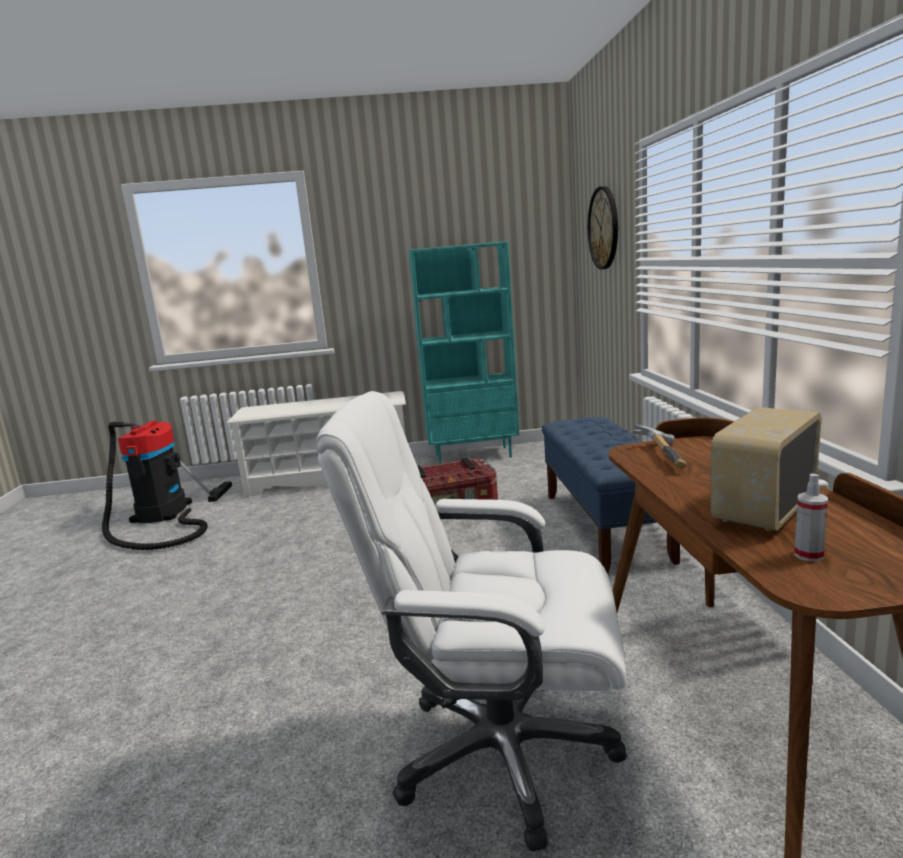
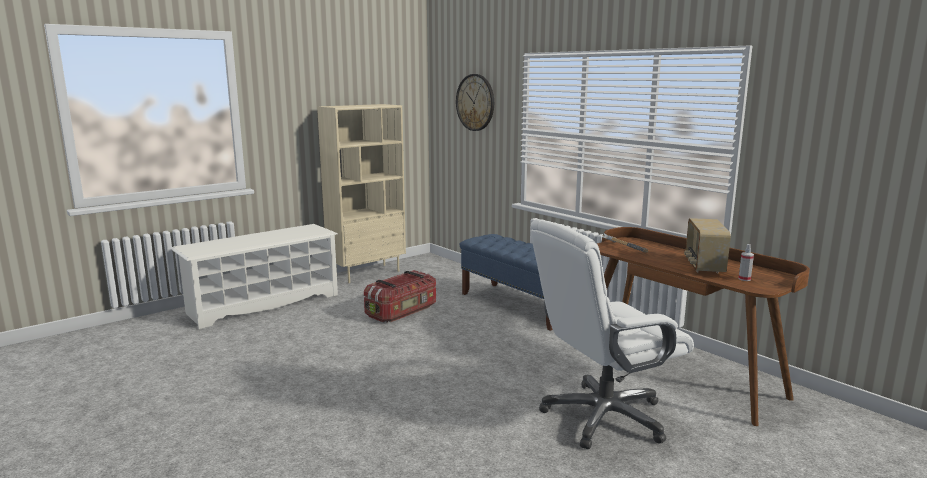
camera: 35 degrees left, 0 degrees up
vacuum cleaner [102,420,232,550] -> none
turquoise bookcase [408,241,520,464] -> beige bookcase [317,104,406,283]

